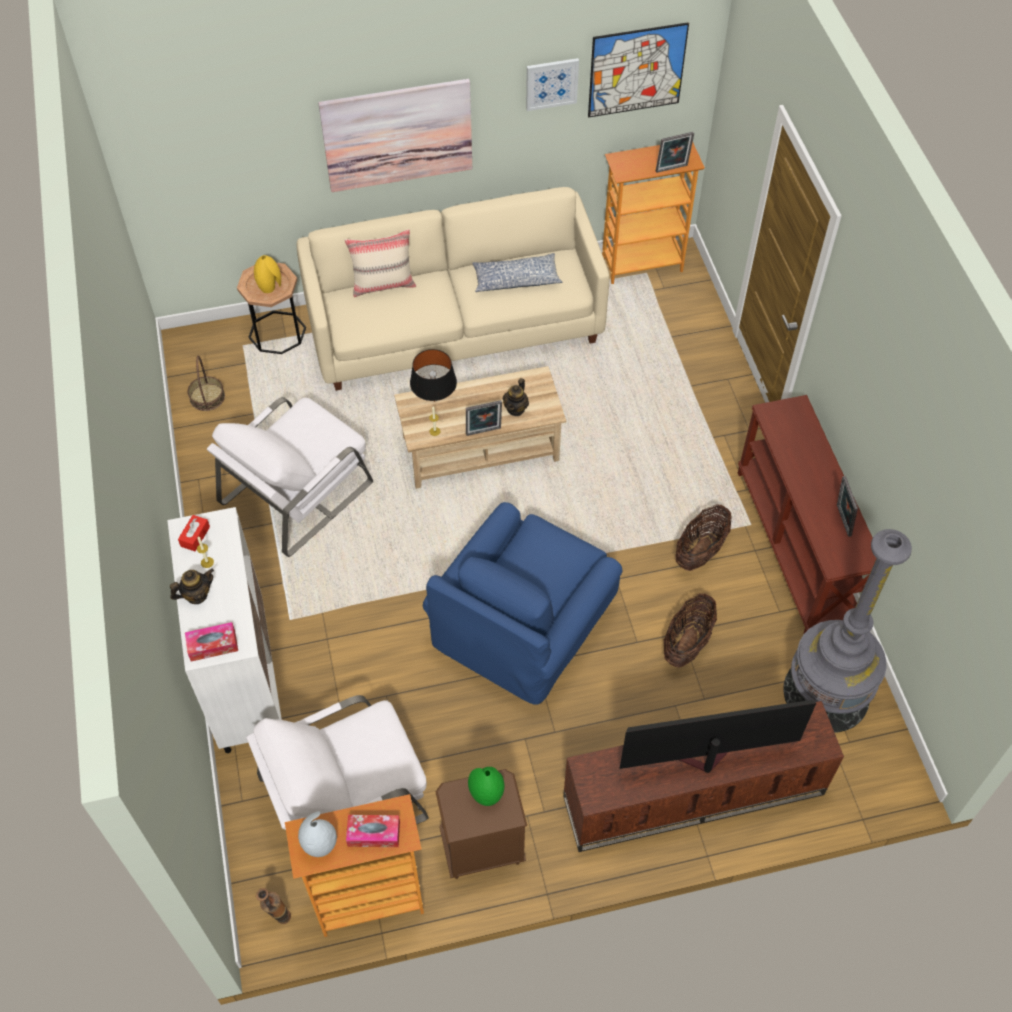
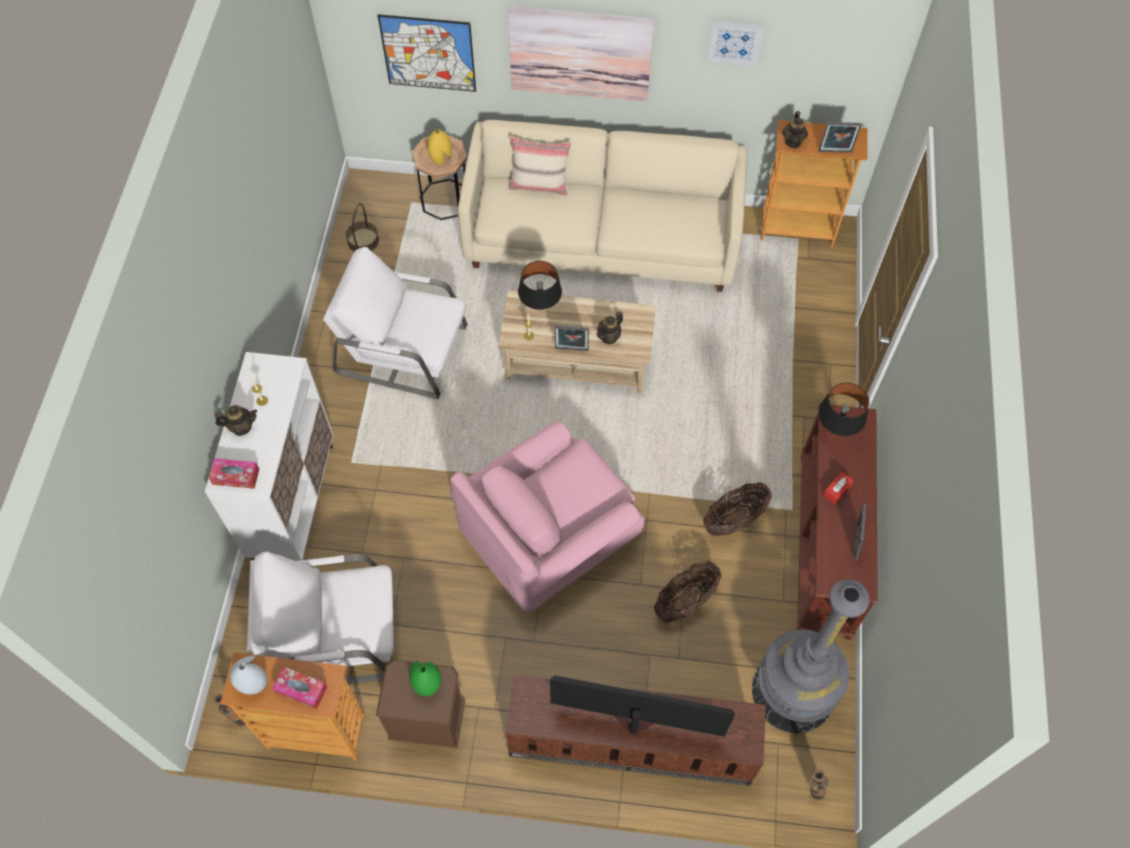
camera: 20 degrees right, 5 degrees up
red tissue box [178,515,210,551] -> red tissue box moved to [823,472,854,505]
white armchair [207,397,373,557] -> white armchair turned 45 degrees clockwise [323,247,467,399]
blue armchair [423,502,622,705] -> pink armchair [451,421,645,612]
pillow [472,253,562,292] -> none
picture [588,22,689,118] -> picture moved to [378,14,476,92]
none -> teapot [782,111,808,148]
none -> vase [809,770,829,800]
none -> black table lamp [818,383,869,436]

